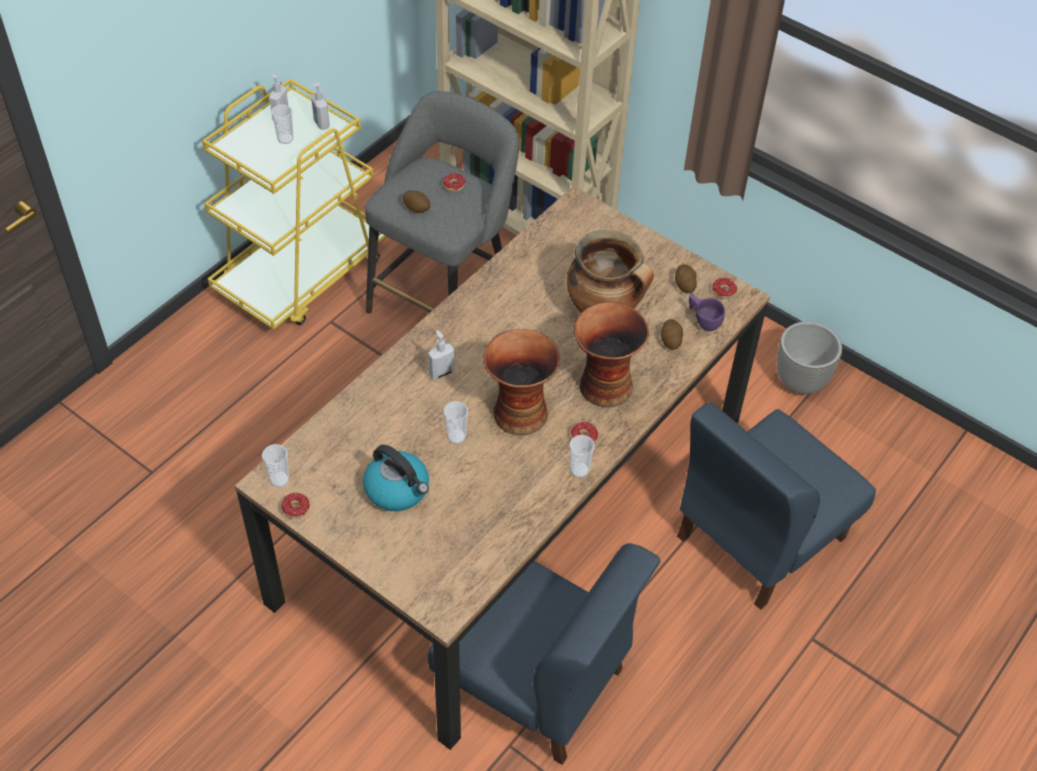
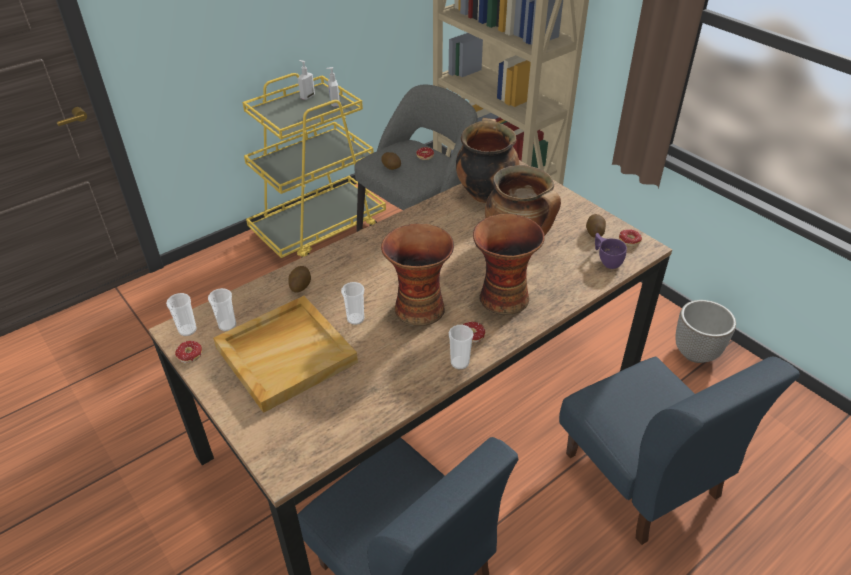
camera: 15 degrees right, 10 degrees down
cup [271,104,294,144] -> cup moved to [208,288,236,331]
kettle [363,445,429,511] -> beige tray [213,296,358,413]
soap dispenser [428,330,454,380] -> none
potato [661,319,683,350] -> potato moved to [288,266,311,293]
blue chair [677,402,876,610] -> blue chair turned 90 degrees counterclockwise [559,357,800,545]
none -> cooking pot [456,118,519,203]

